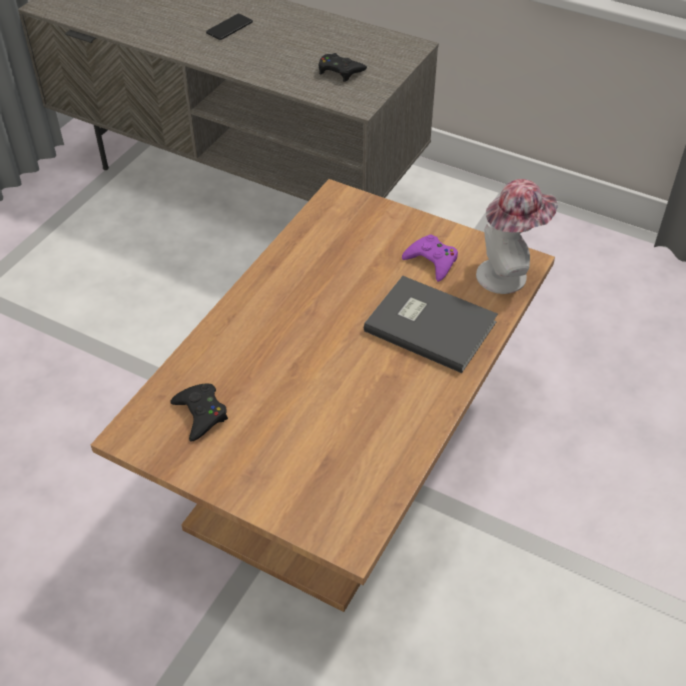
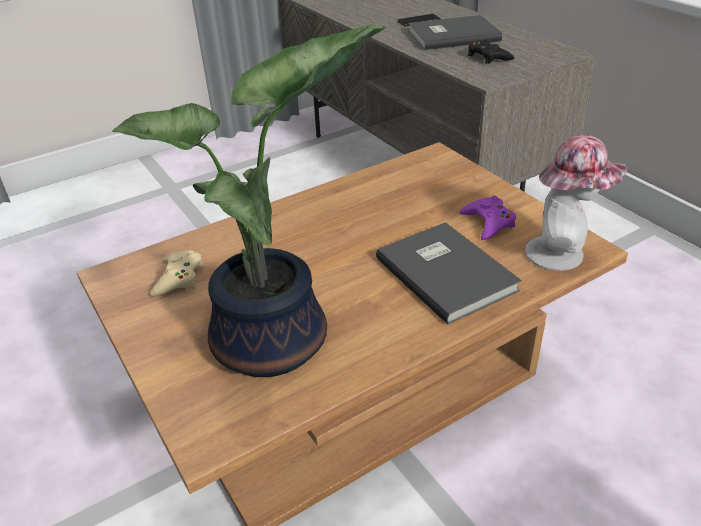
camera: 30 degrees right, 10 degrees down
black game controller [170,384,228,442] -> beige game controller [149,250,203,296]
none -> potted plant [112,25,386,377]
none -> grey book [408,15,502,50]

